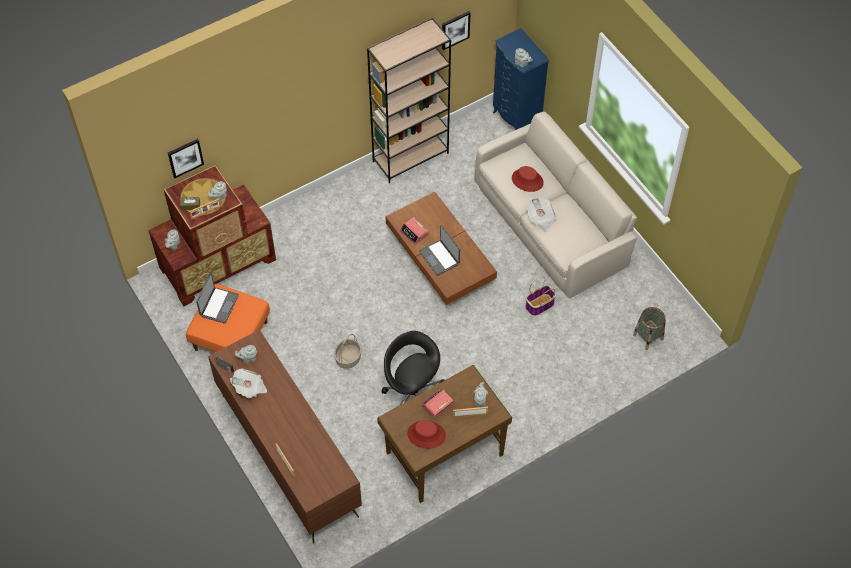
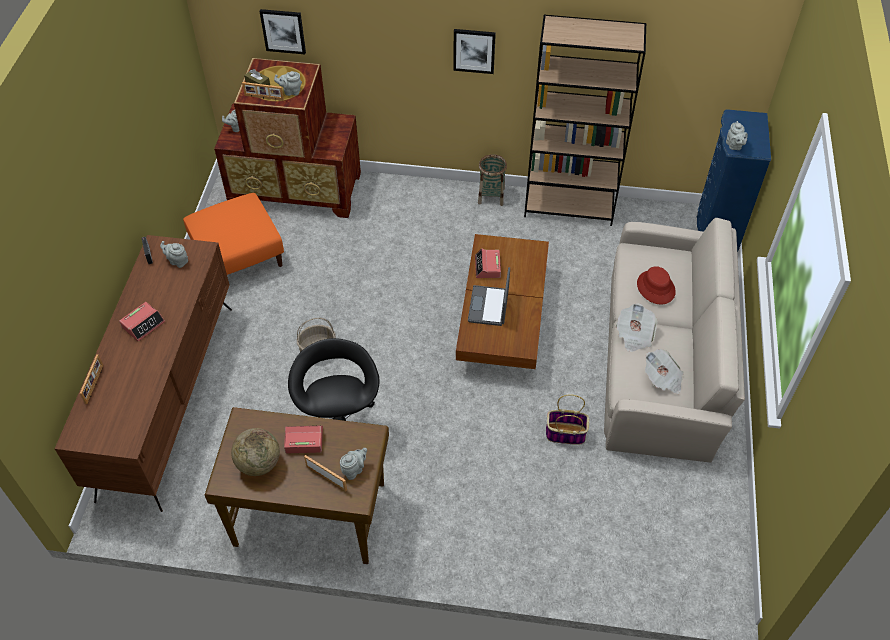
camera: 40 degrees right, 5 degrees down
laptop [196,273,239,324] -> none
newspaper [230,368,267,398] -> newspaper moved to [645,349,684,394]
red hat [407,420,446,449] -> globe [231,428,280,476]
picture [442,11,470,50] -> picture moved to [453,29,496,74]
basket [633,307,666,350] -> basket moved to [478,154,507,206]
none -> alarm clock [119,302,165,342]

